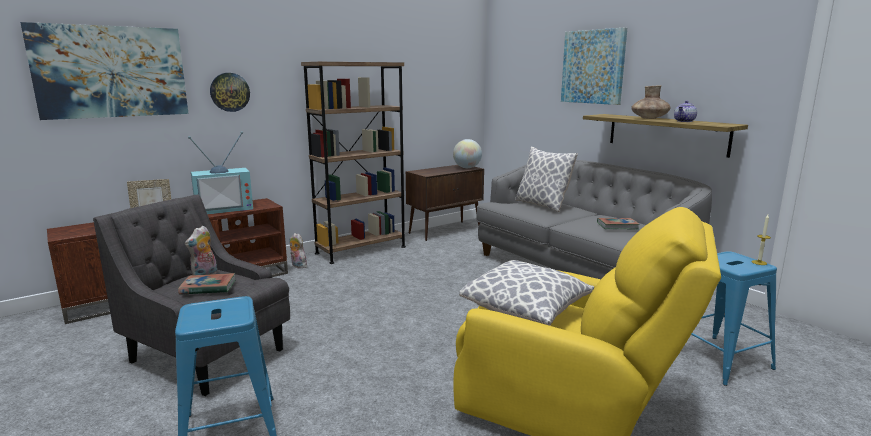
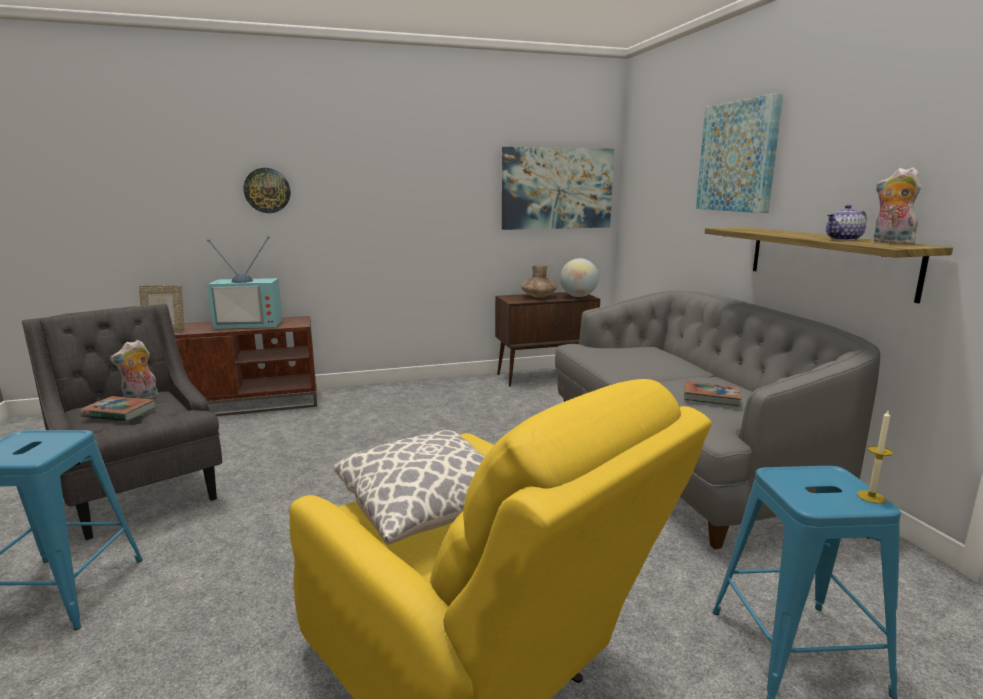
camera: 20 degrees right, 0 degrees up
picture [20,22,189,120] -> picture moved to [502,147,614,230]
plush toy [289,233,307,268] -> plush toy moved to [874,167,921,244]
brown bookcase [301,62,406,264] -> none
pillow [515,147,578,212] -> none
brown vase [631,85,671,119] -> brown vase moved to [521,265,557,298]

